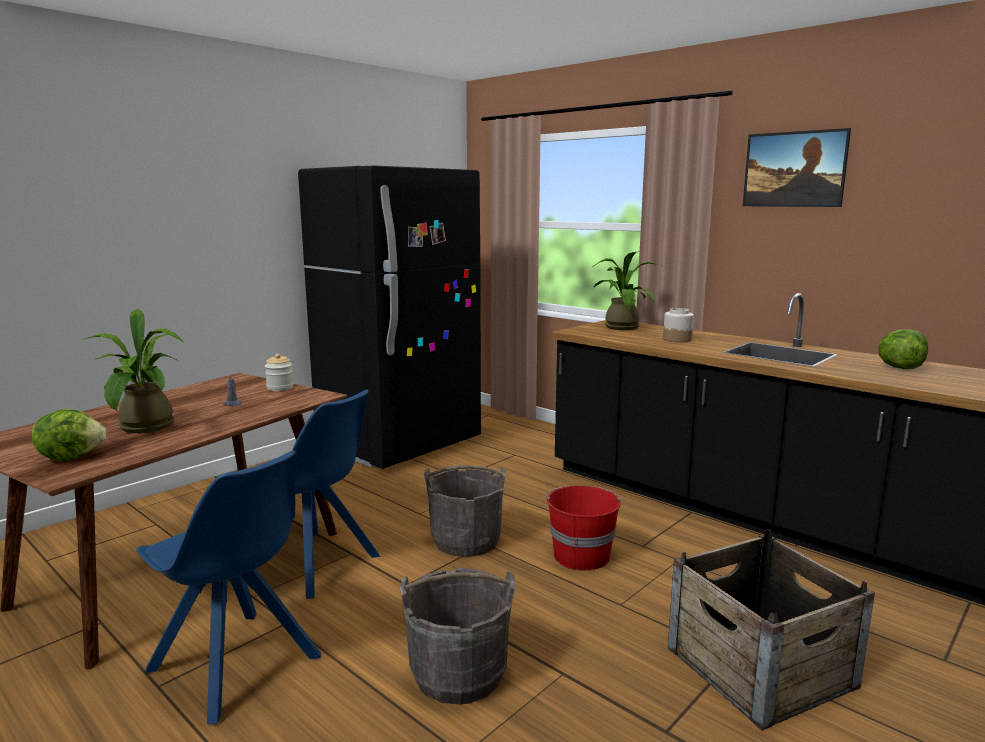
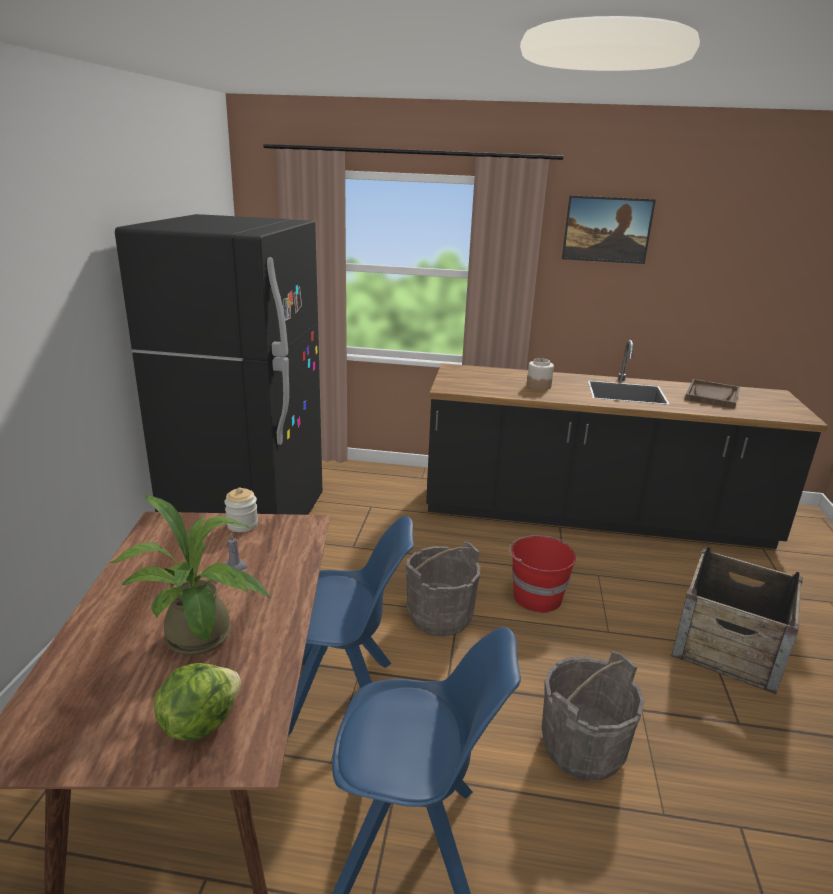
camera: 35 degrees left, 10 degrees up
potted plant [592,251,661,330] -> none
lettuce [878,329,928,369] -> brown tray [685,379,740,409]

